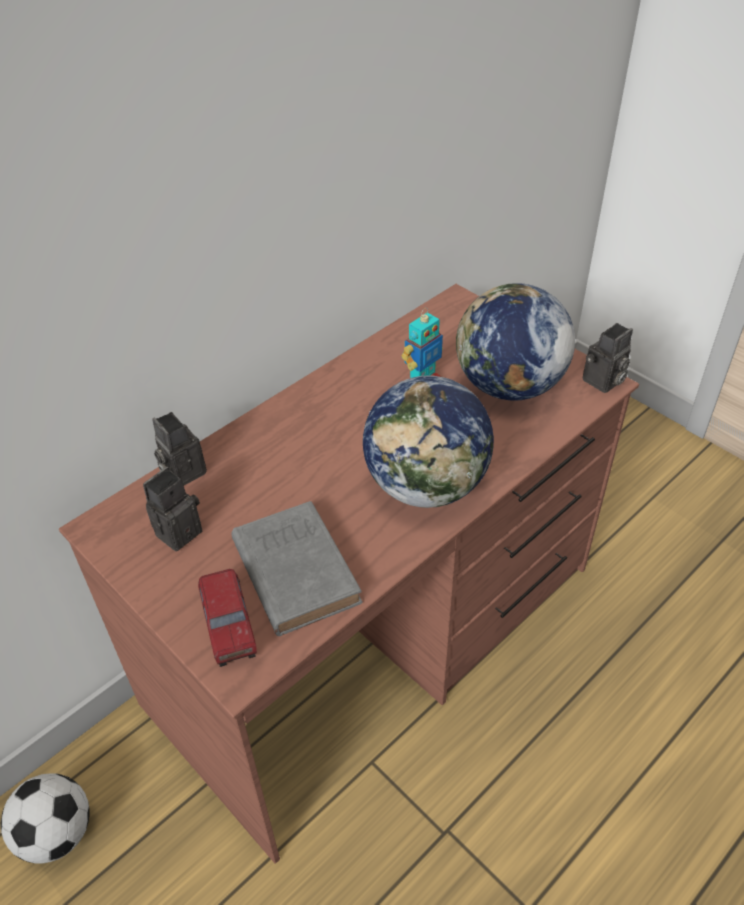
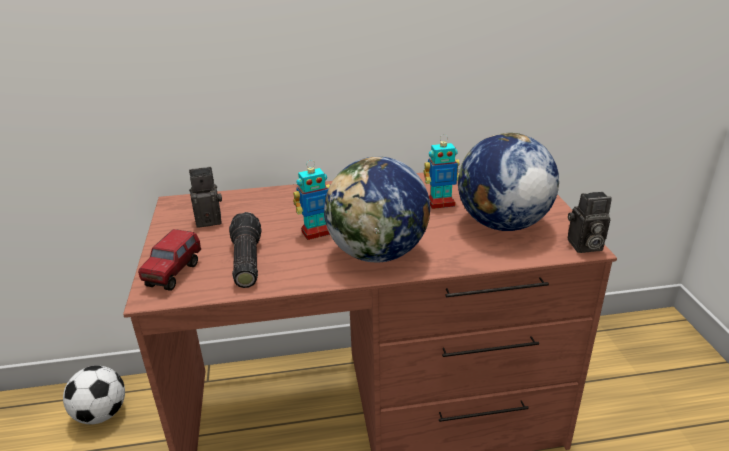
camera: 35 degrees right, 15 degrees down
camera [152,412,207,485] -> none
grey book [231,501,363,636] -> flashlight [229,212,262,288]
none -> toy robot [293,160,330,240]

